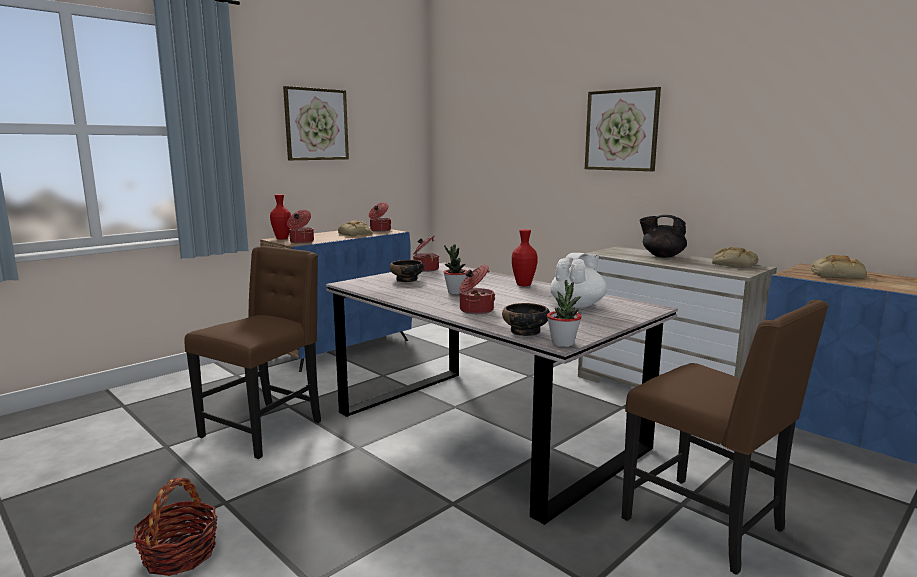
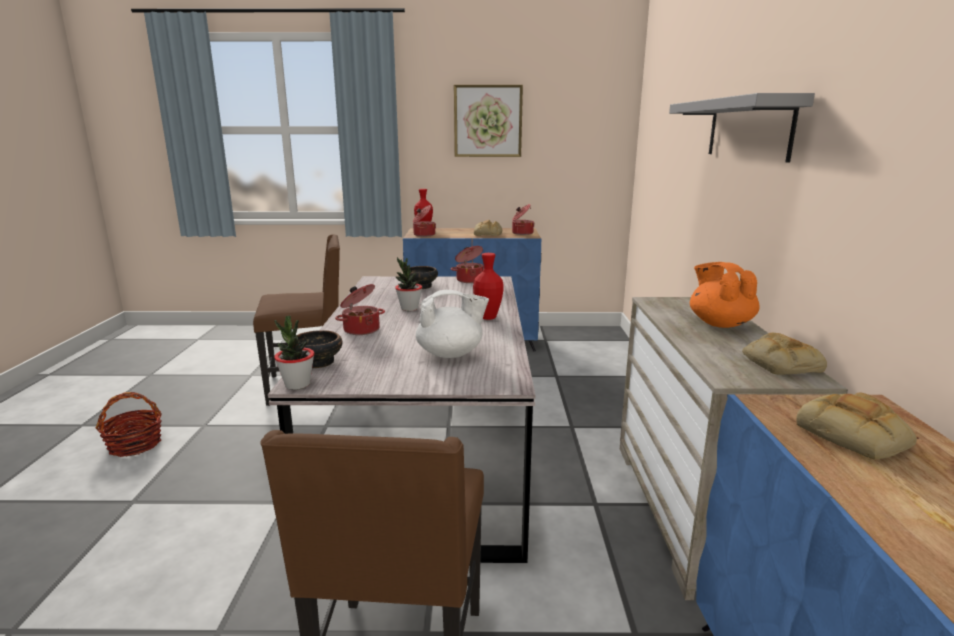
camera: 45 degrees right, 5 degrees up
picture [585,87,661,171] -> grey shelf [669,93,815,163]
black teapot [639,215,687,258] -> orange teapot [690,262,760,328]

